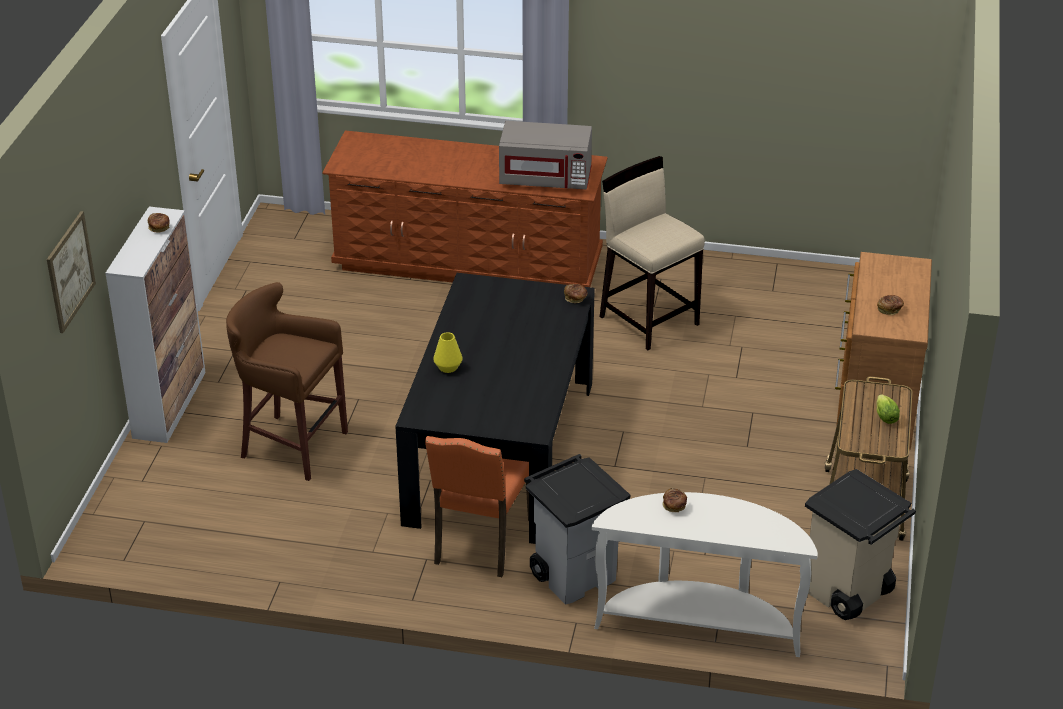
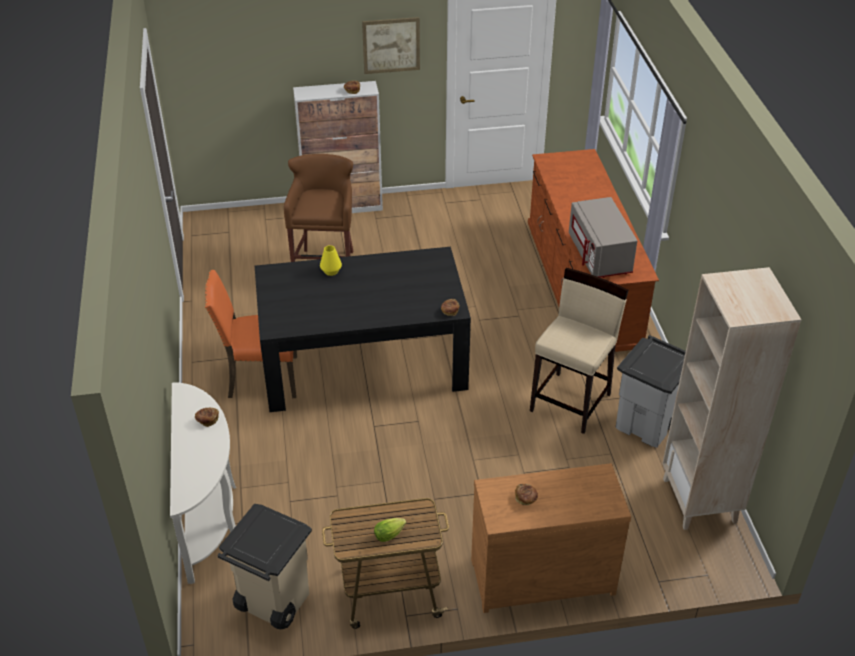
camera: 70 degrees right, 5 degrees up
picture [47,211,96,333] -> picture moved to [362,17,420,74]
grey trash can [524,454,630,605] -> grey trash can moved to [615,335,686,448]
none -> beige bookcase [662,267,801,530]

